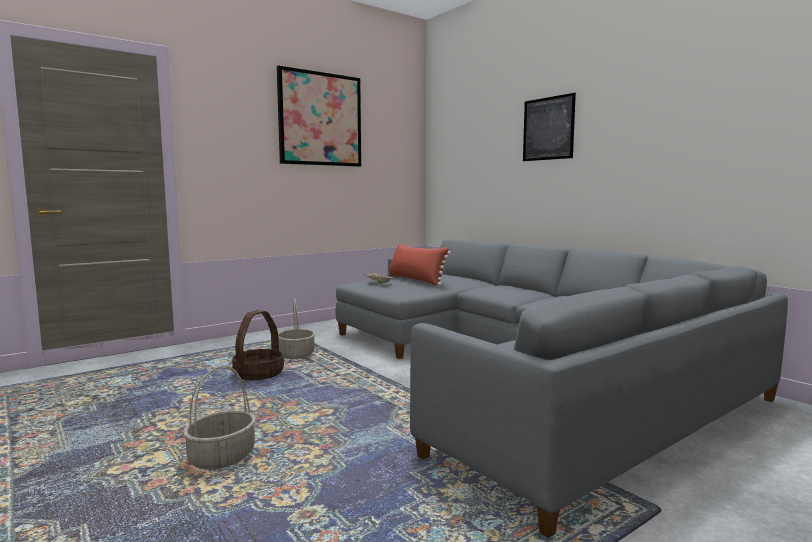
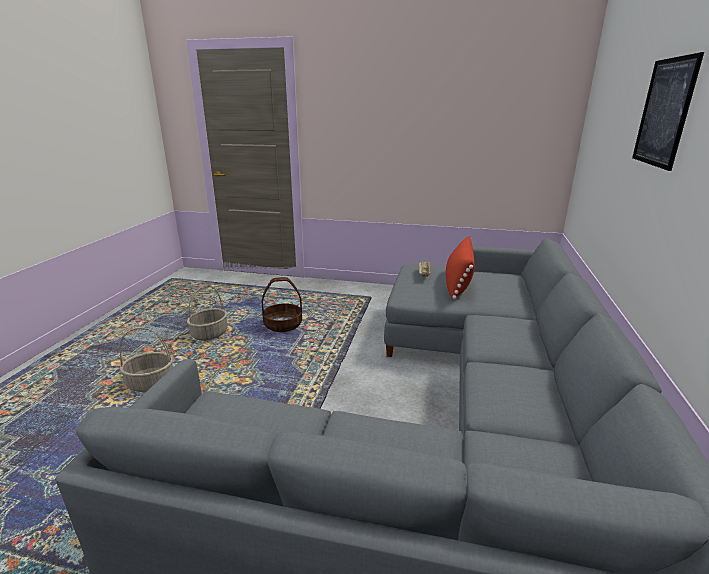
camera: 50 degrees right, 15 degrees up
picture [277,65,361,167] -> none
basket [278,299,315,359] -> basket moved to [187,285,228,341]

